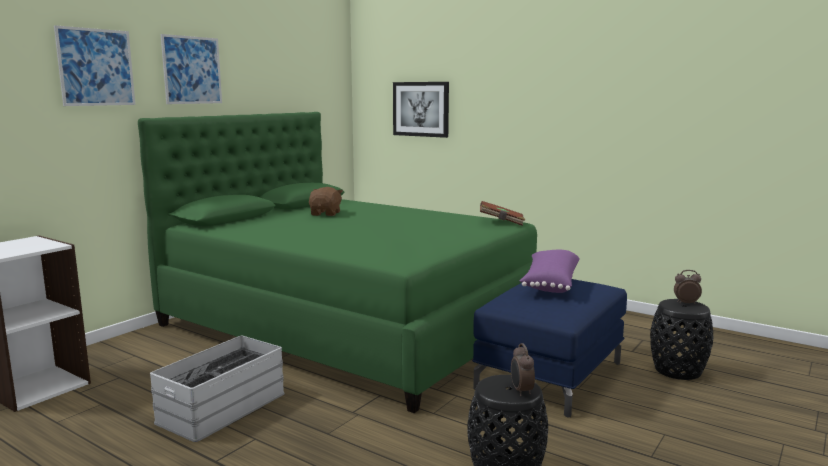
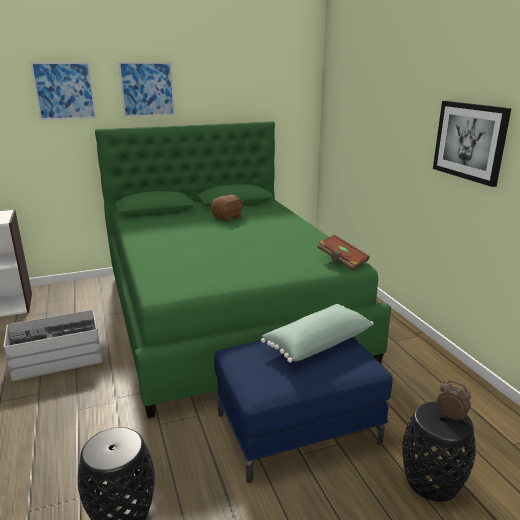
camera: 35 degrees right, 10 degrees up
picture [393,82,449,138] -> picture moved to [433,101,511,187]
alarm clock [511,343,535,396] -> none
purple pillow [520,250,580,293] -> green pillow [261,304,374,363]

